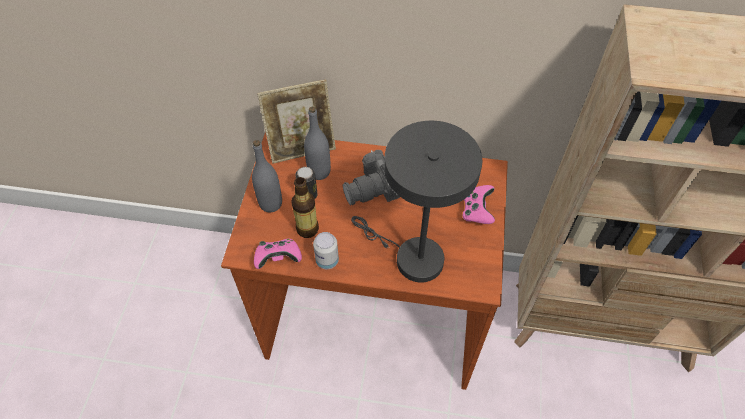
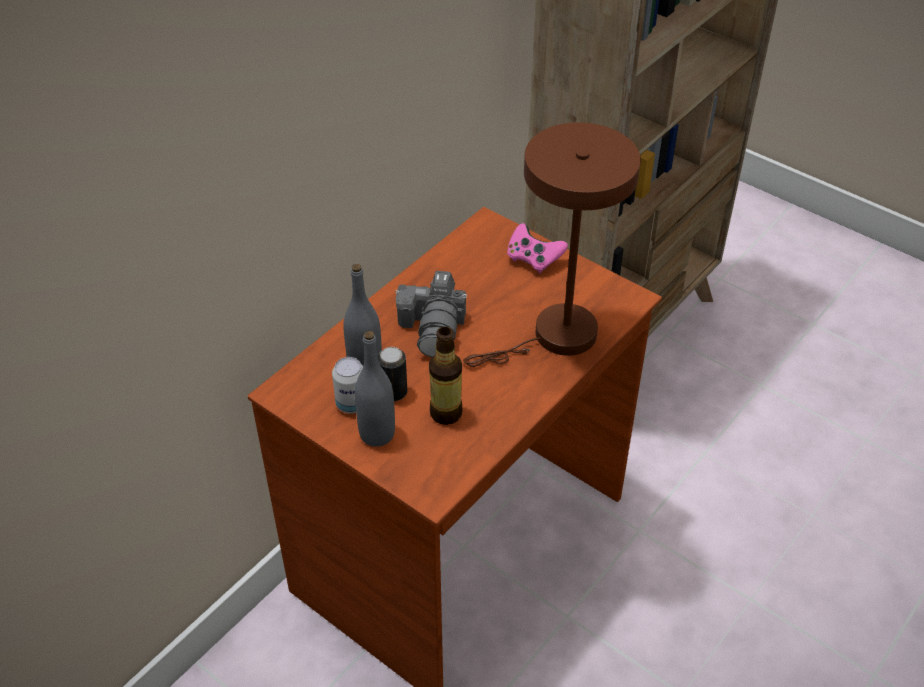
camera: 60 degrees left, 10 degrees down
pink game controller [254,239,302,269] -> none
picture frame [257,79,336,164] -> none
can [313,232,339,269] -> can moved to [332,357,363,413]
grey table lamp [351,121,482,283] -> brown table lamp [463,122,641,367]

